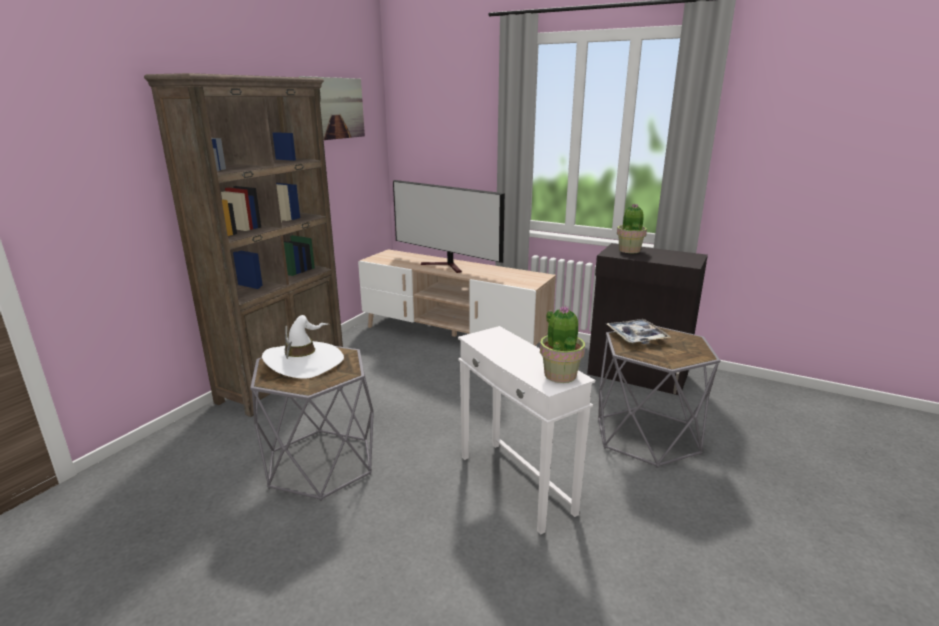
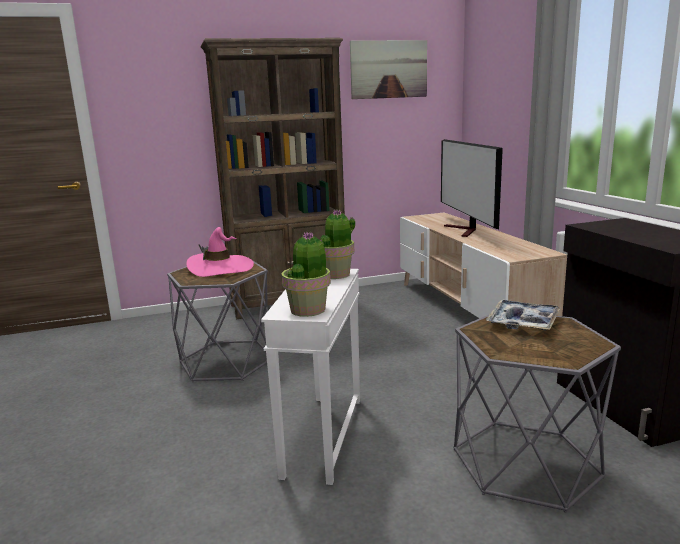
camera: 45 degrees right, 5 degrees down
white hat [262,315,344,379] -> pink hat [186,227,254,277]
potted plant [617,203,647,253] -> potted plant moved to [320,209,355,279]

